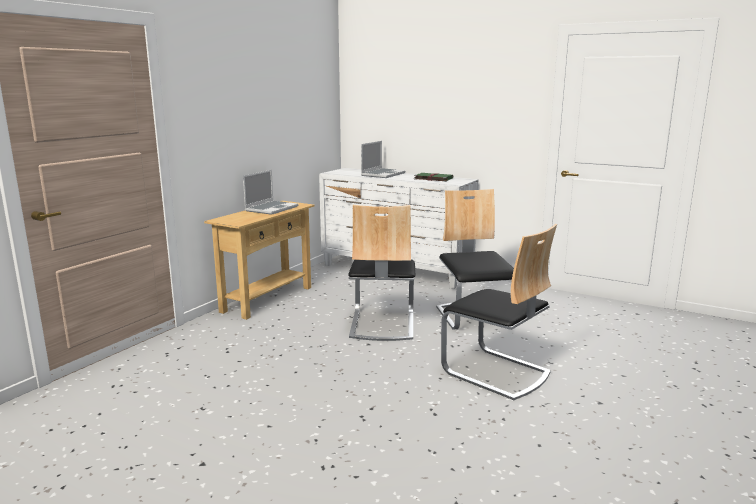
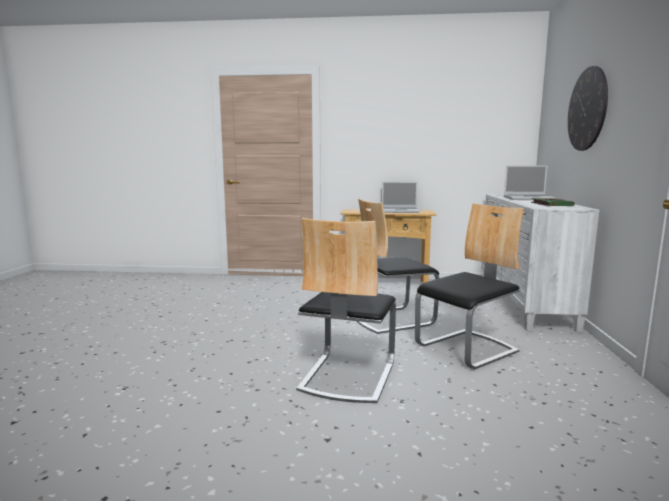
camera: 65 degrees right, 5 degrees down
none -> wall clock [568,66,608,151]

